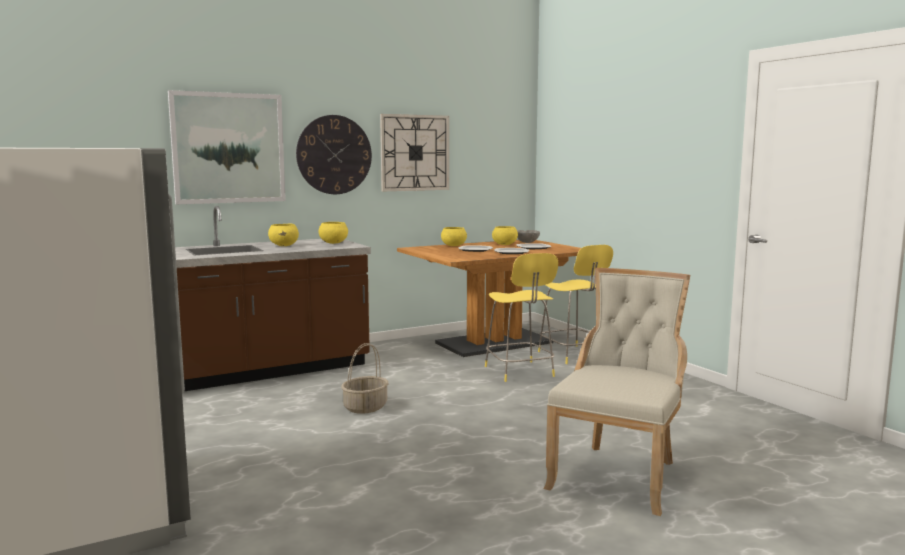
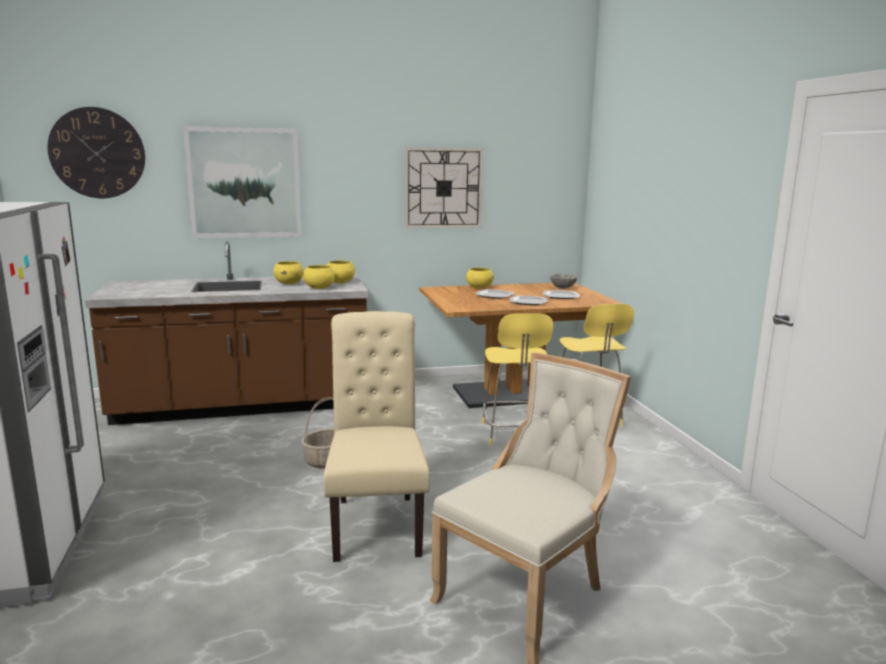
camera: 15 degrees right, 5 degrees up
wall clock [296,115,372,194] -> wall clock moved to [47,107,145,198]
yellow bowl [492,226,518,245] -> yellow bowl moved to [303,265,335,289]
none -> beige chair [324,311,429,562]

